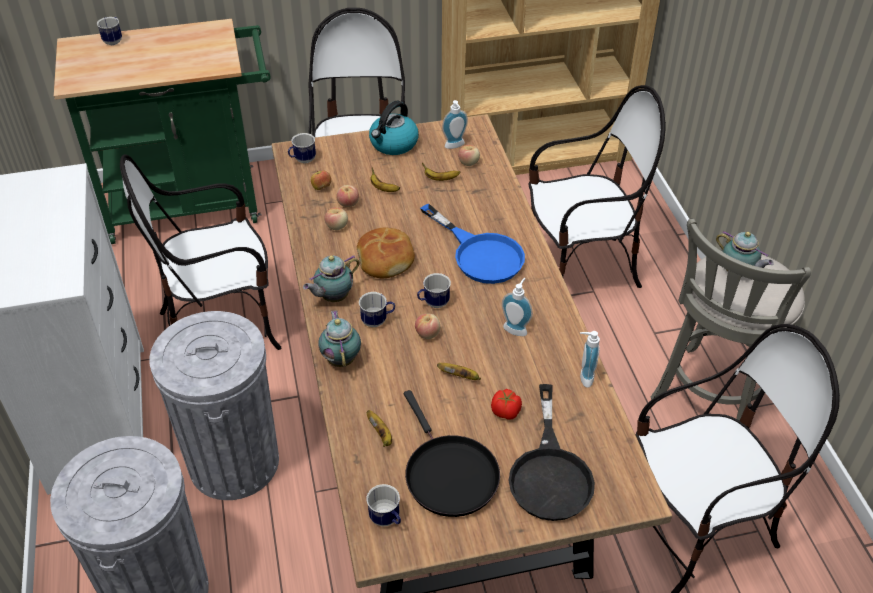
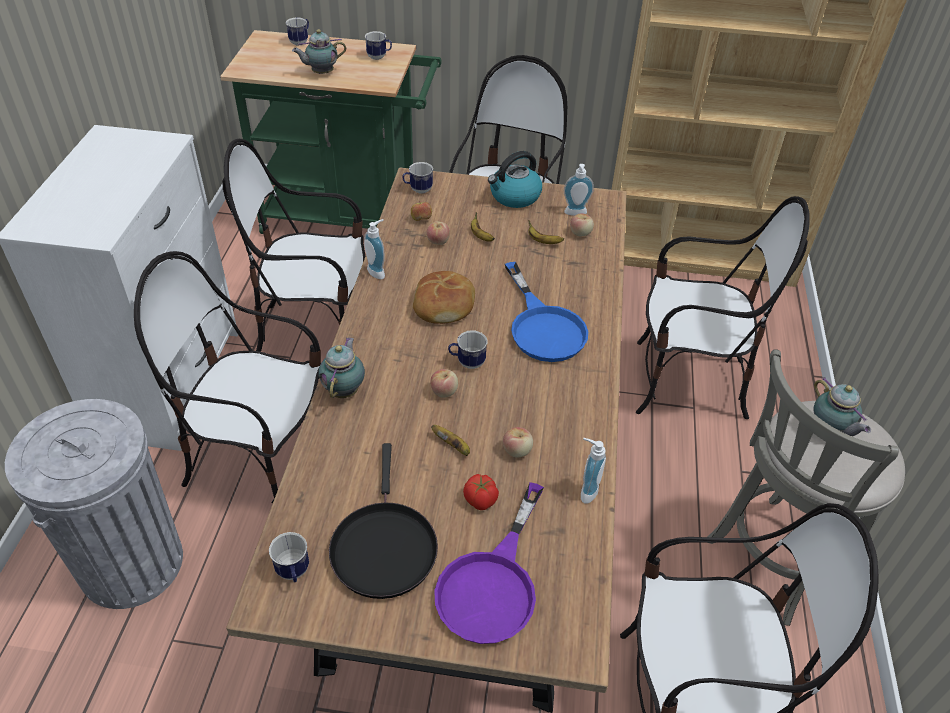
camera: 20 degrees right, 0 degrees up
grey trash can [149,311,279,500] -> chair [134,251,321,504]
teapot [303,255,360,302] -> teapot moved to [292,29,346,74]
apple [324,207,348,230] -> apple moved to [503,427,533,458]
mug [359,292,395,327] -> mug moved to [365,31,392,60]
banana [367,410,392,447] -> none
soap dispenser [502,278,533,336] -> soap dispenser moved to [364,219,385,279]
black frying pan [508,384,595,521] -> purple frying pan [434,482,544,644]

